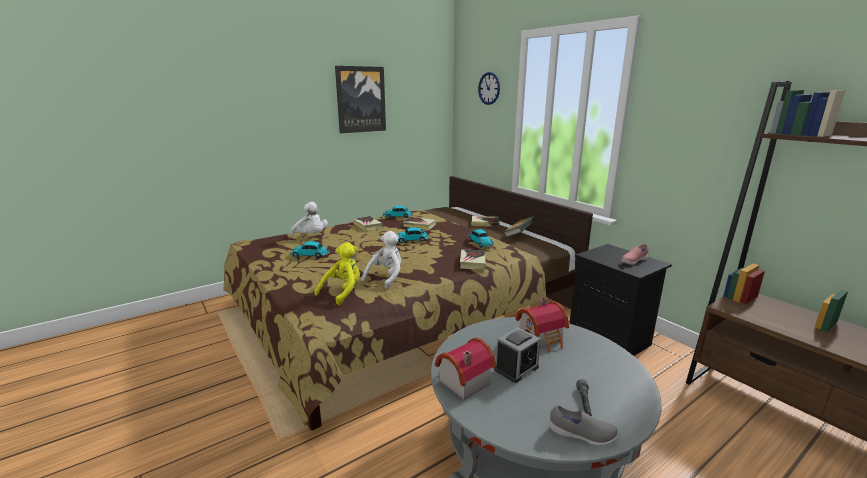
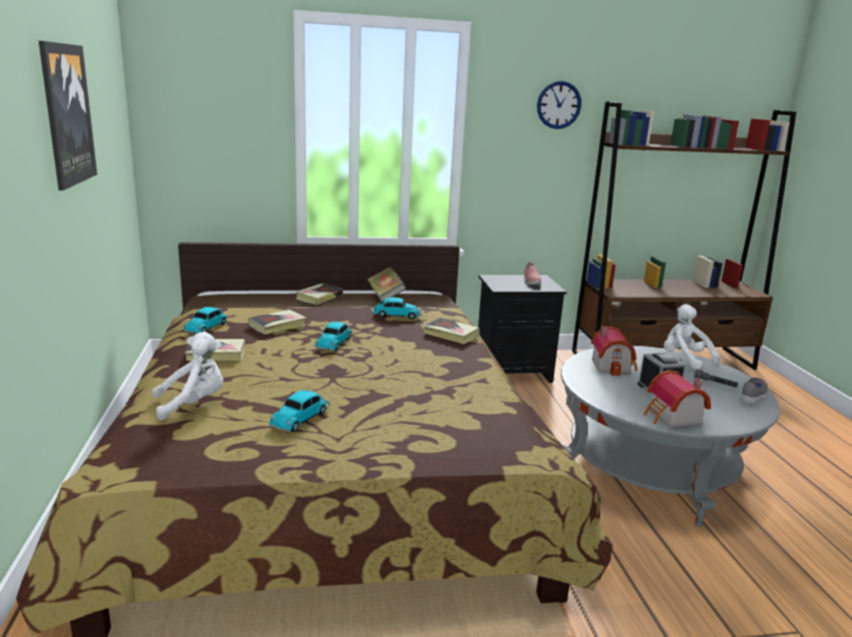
camera: 65 degrees left, 0 degrees up
yellow plush toy [314,242,360,305] -> none
white plush toy [362,231,401,289] -> white plush toy moved to [664,304,720,370]
wall clock [478,72,500,105] -> wall clock moved to [537,81,581,129]

